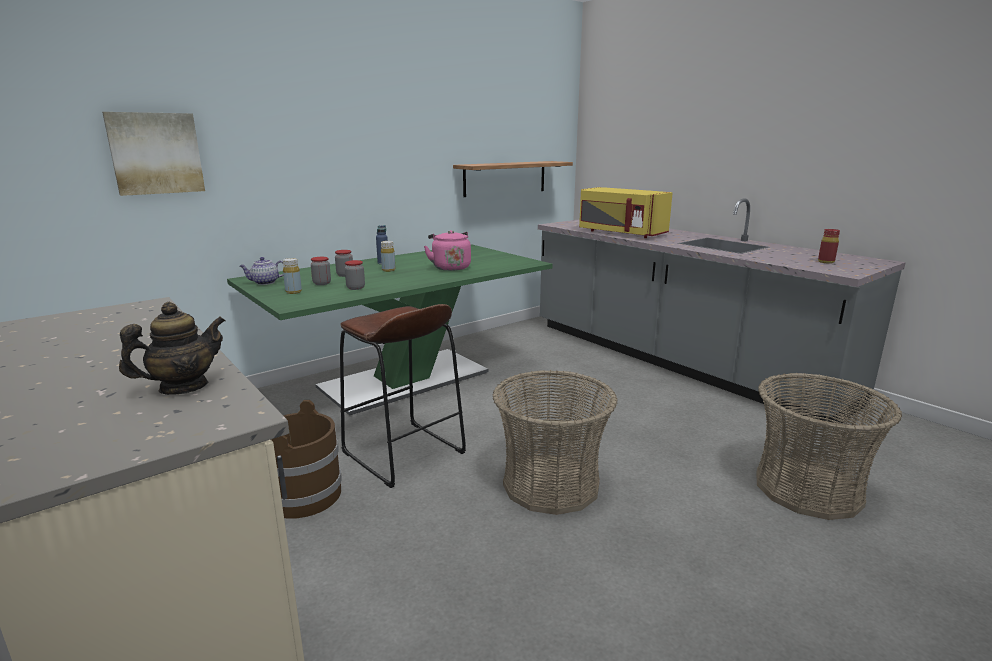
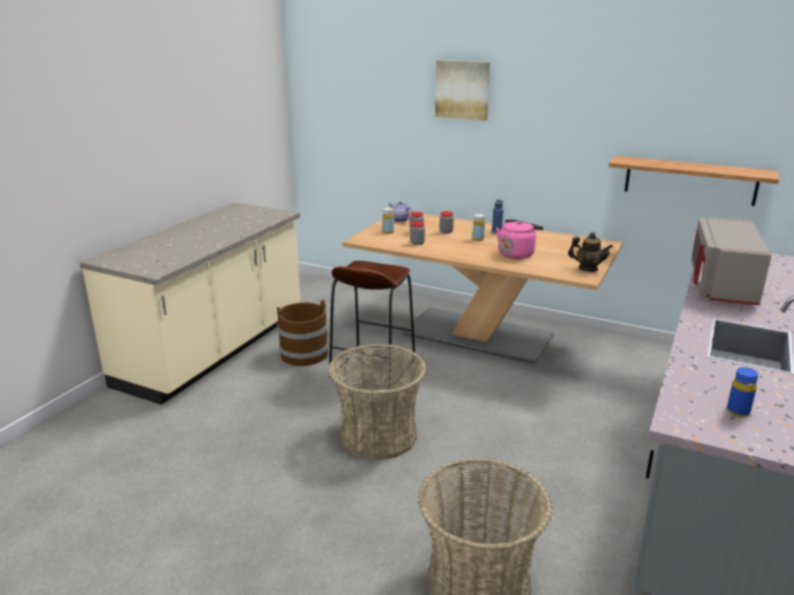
camera: 65 degrees right, 5 degrees up
picture [102,112,205,196] -> picture moved to [435,60,490,121]
teapot [119,302,226,395] -> teapot moved to [568,232,613,272]
green dining table [227,244,553,415] -> beige dining table [342,212,623,364]
yellow microwave [579,187,673,238] -> grey microwave [691,217,772,305]
red bottle [818,229,840,264] -> blue bottle [727,367,758,417]

